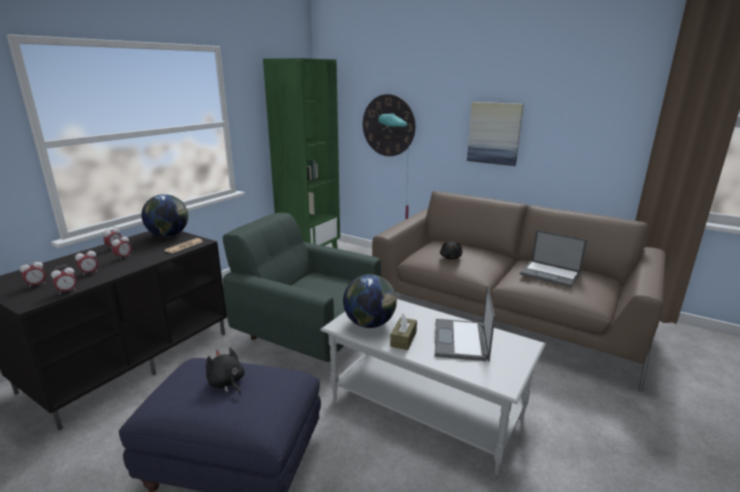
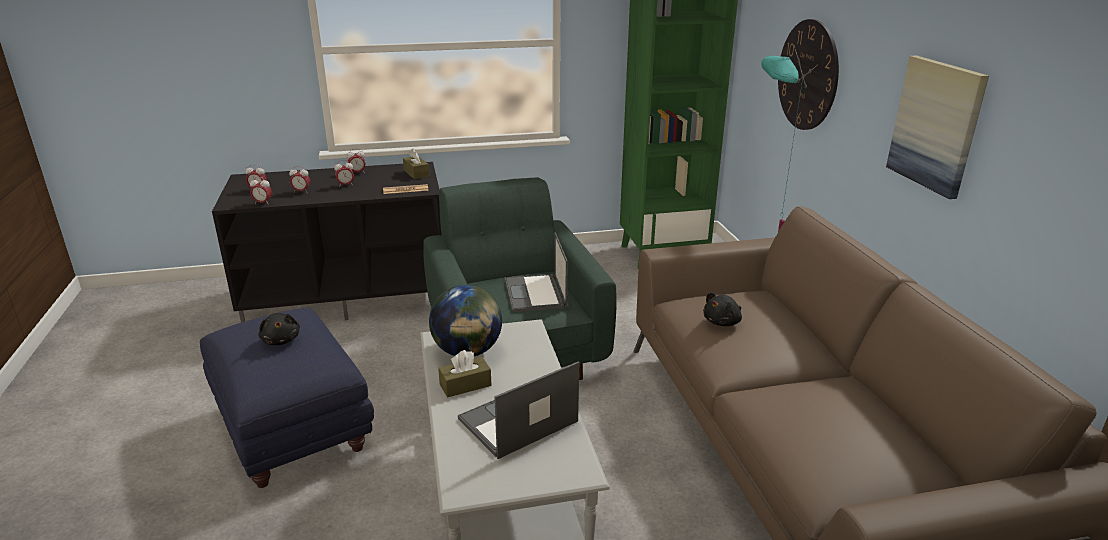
camera: 45 degrees right, 5 degrees up
globe [141,194,188,237] -> brown tissue box [403,149,430,179]
black plush toy [206,348,245,395] -> black plush toy turned 150 degrees clockwise [258,313,300,345]
laptop [520,230,587,288] -> laptop moved to [505,232,568,312]

